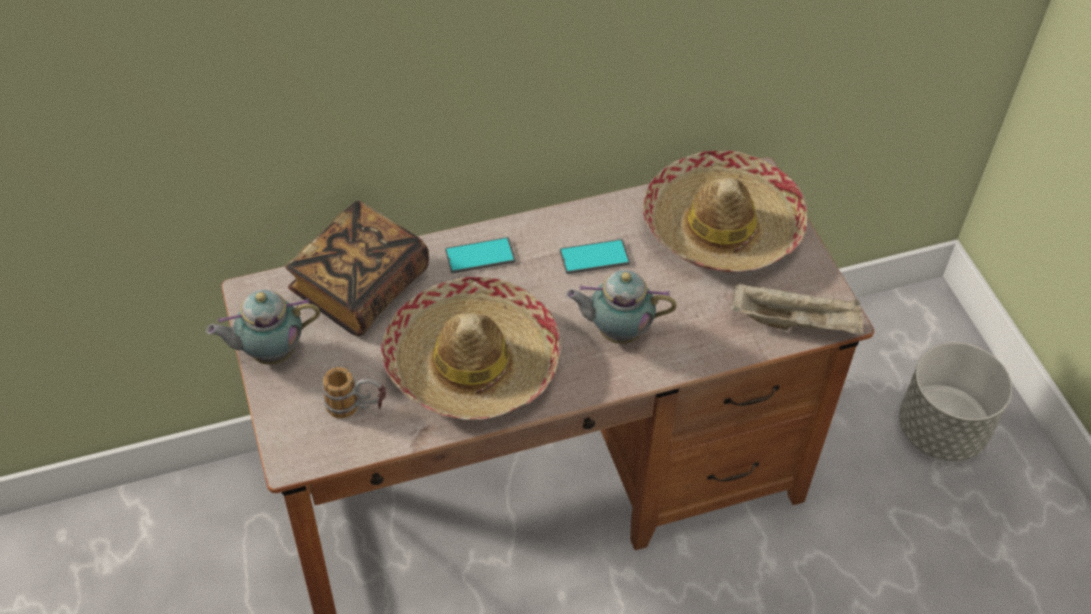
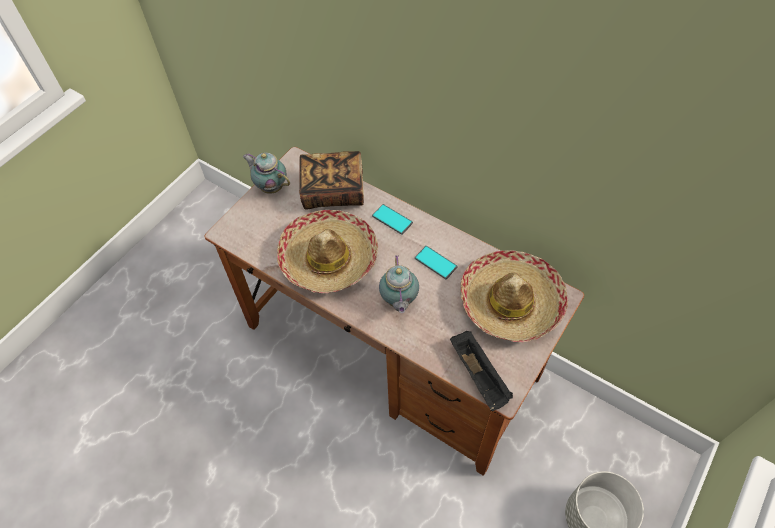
camera: 55 degrees right, 5 degrees up
mug [322,367,386,418] -> none
teapot [566,270,676,344] -> teapot turned 150 degrees counterclockwise [379,255,419,313]
beige tray [731,283,863,335] -> black tray [450,331,513,411]

